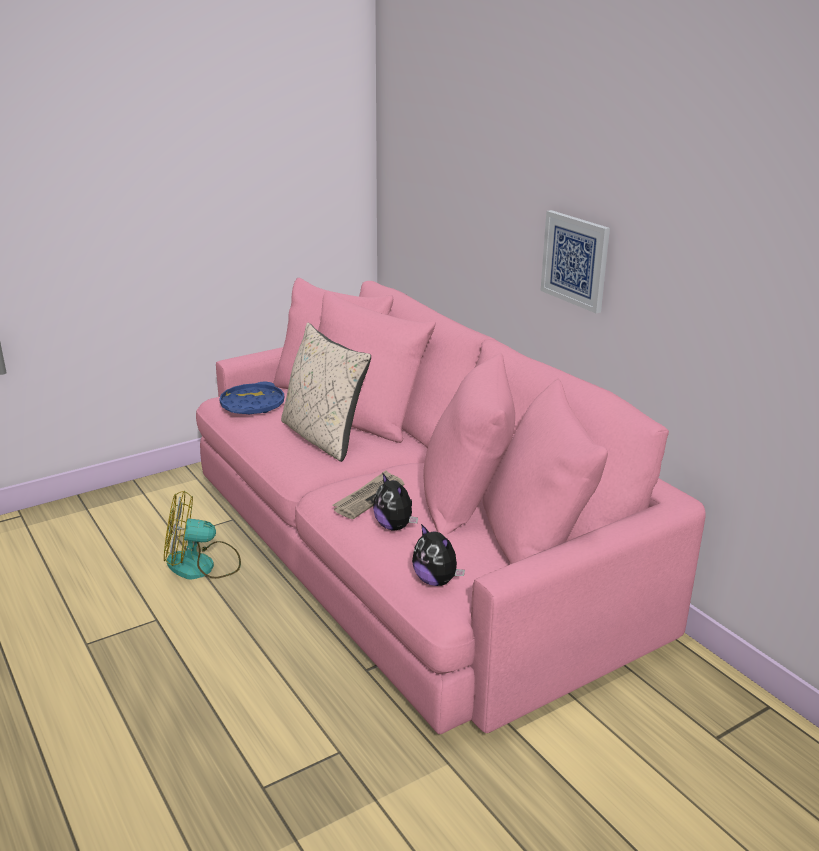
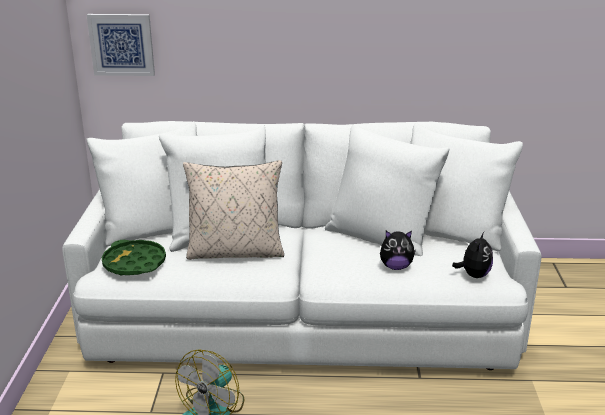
camera: 55 degrees left, 0 degrees up
pink sofa [196,278,706,734] -> white sofa [62,121,542,370]
blue tray [219,381,284,415] -> green tray [101,240,166,275]
newspaper [333,470,404,519] -> none
plush toy [412,524,465,586] -> plush toy turned 60 degrees counterclockwise [452,232,493,278]
picture [540,210,610,313] -> picture moved to [87,14,155,76]

